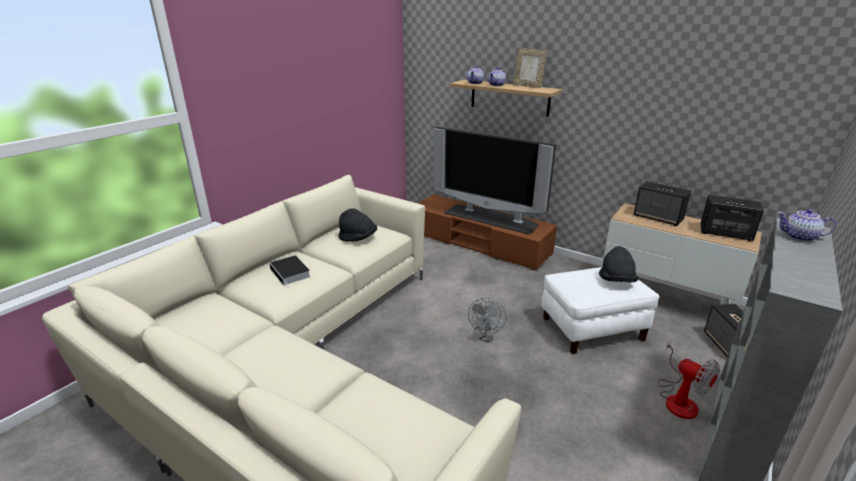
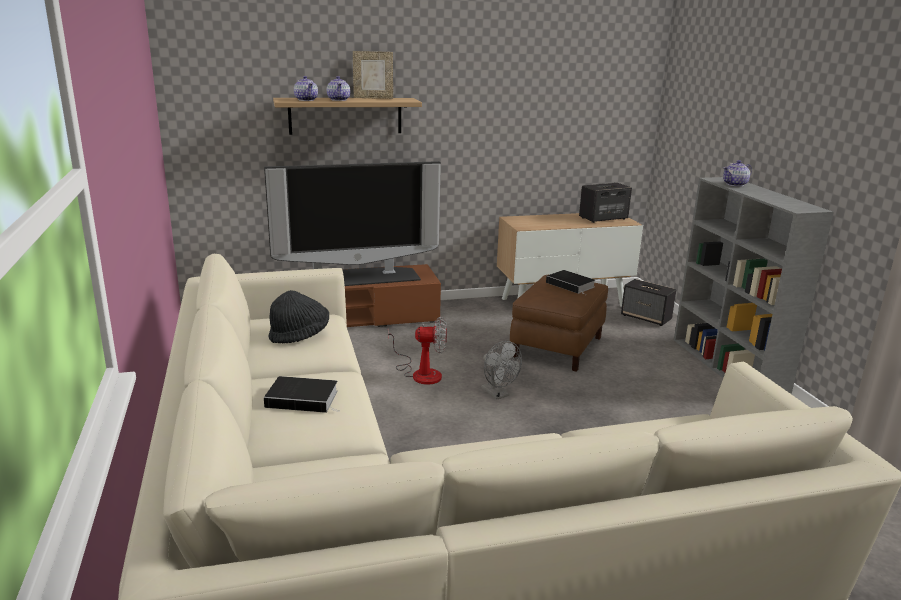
camera: 50 degrees left, 5 degrees down
white ottoman [541,267,659,354] -> brown ottoman [510,275,608,372]
black hat [599,246,639,282] -> book [546,270,595,295]
speaker [634,181,691,226] -> none
fan [658,340,720,419] -> fan moved to [388,317,447,385]

